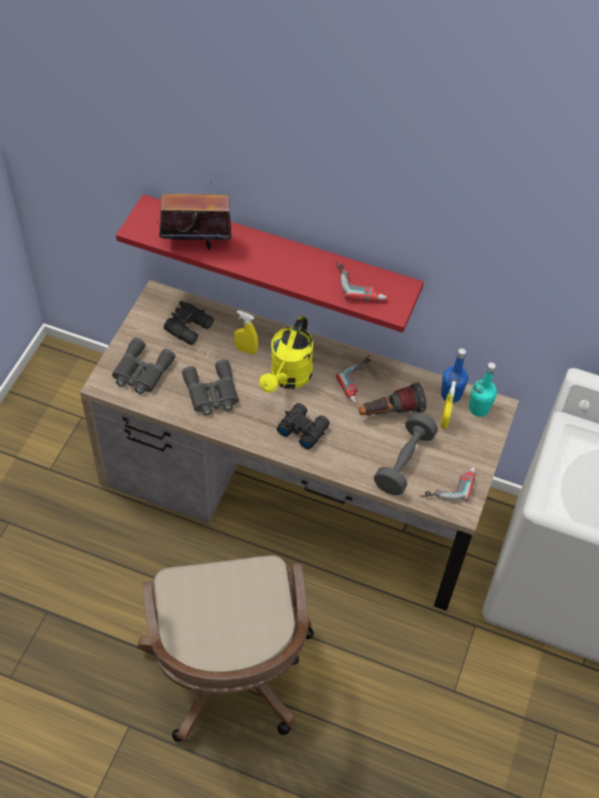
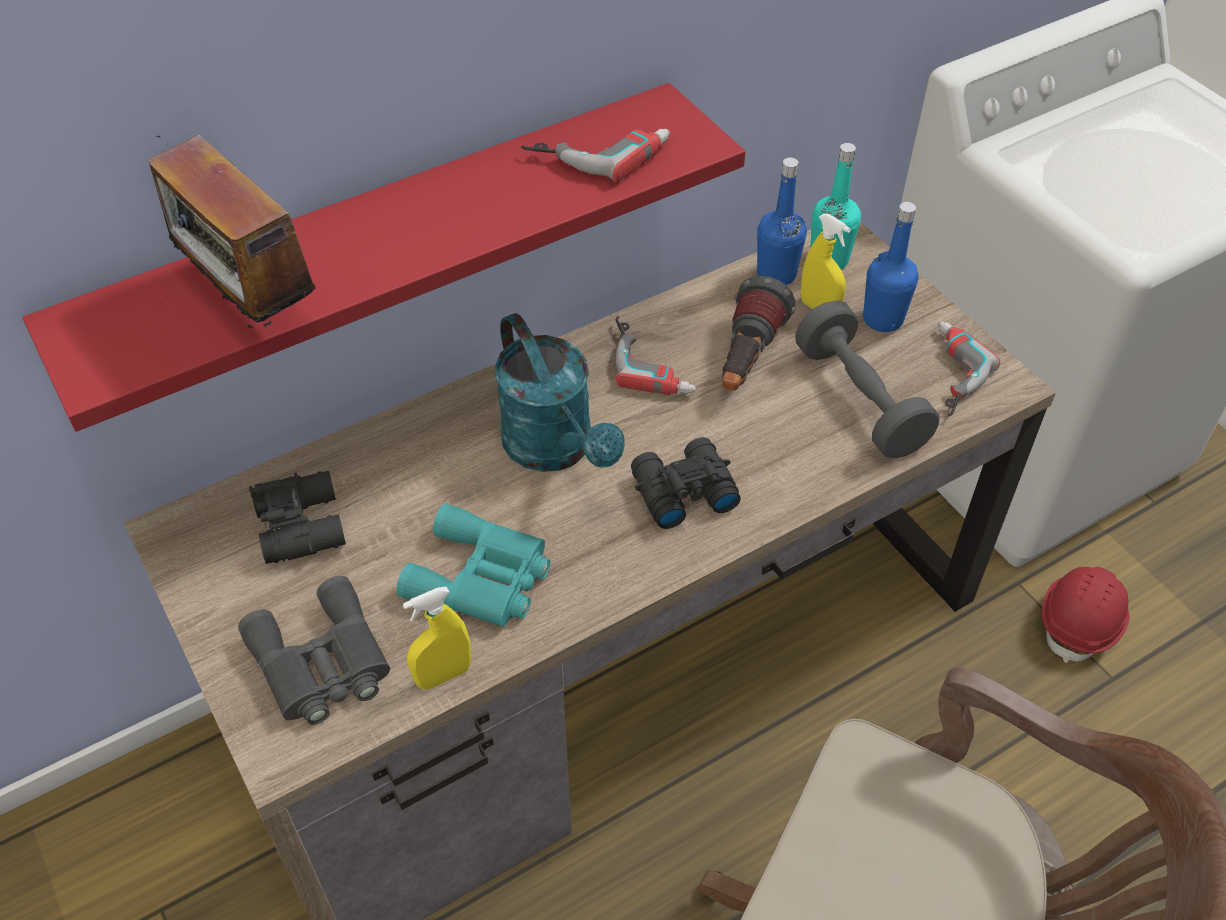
camera: 50 degrees left, 5 degrees down
radio [157,181,237,250] -> radio turned 75 degrees counterclockwise [149,129,316,333]
grey binoculars [182,359,239,415] -> turquoise binoculars [396,504,550,627]
yellow spray bottle [234,311,258,355] -> yellow spray bottle moved to [403,587,471,690]
yellow watering can [260,316,313,393] -> turquoise watering can [495,313,625,472]
none -> blue bottle [863,202,919,332]
none -> red hard hat [1042,567,1130,663]

